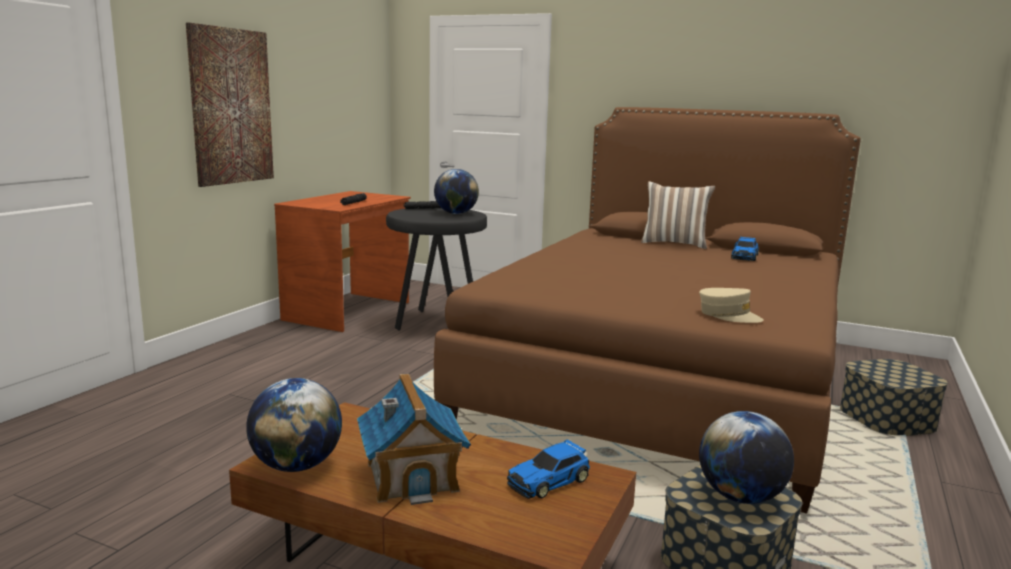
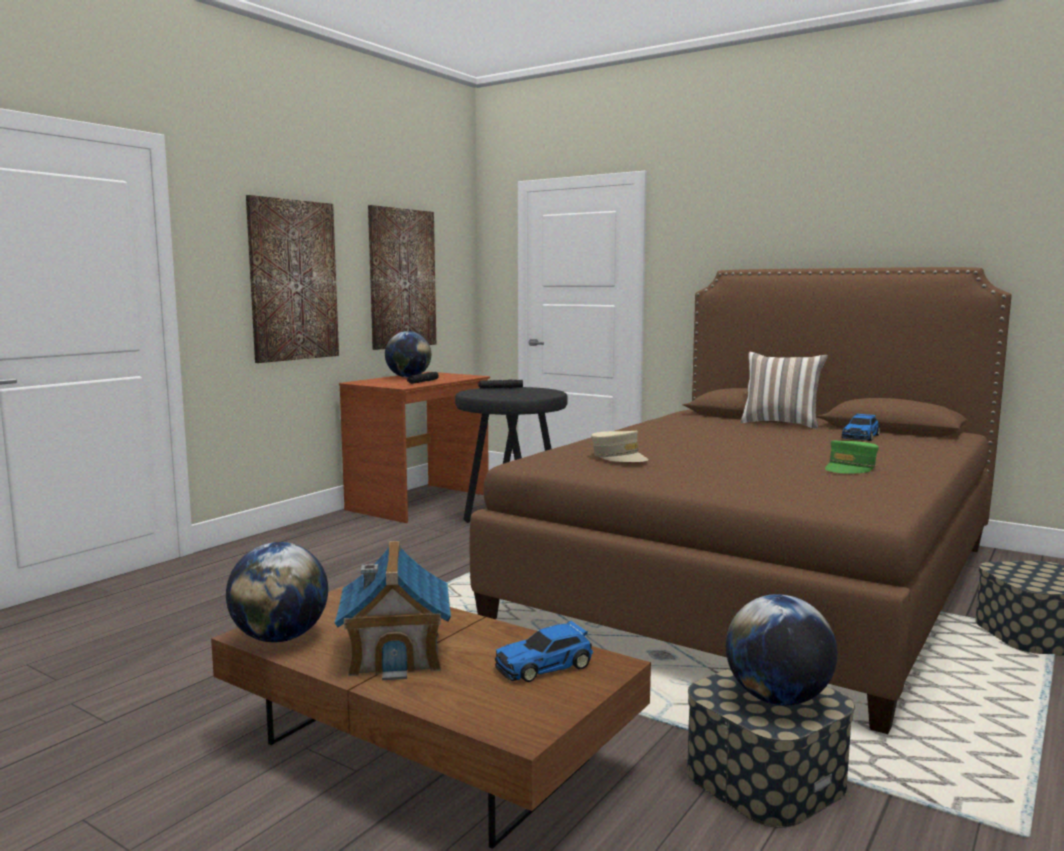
camera: 10 degrees right, 5 degrees down
globe [434,169,479,214] -> globe moved to [385,331,431,378]
beige cap [699,288,764,323] -> beige cap moved to [591,431,649,462]
none -> picture [368,205,436,350]
none -> green cap [825,440,879,474]

